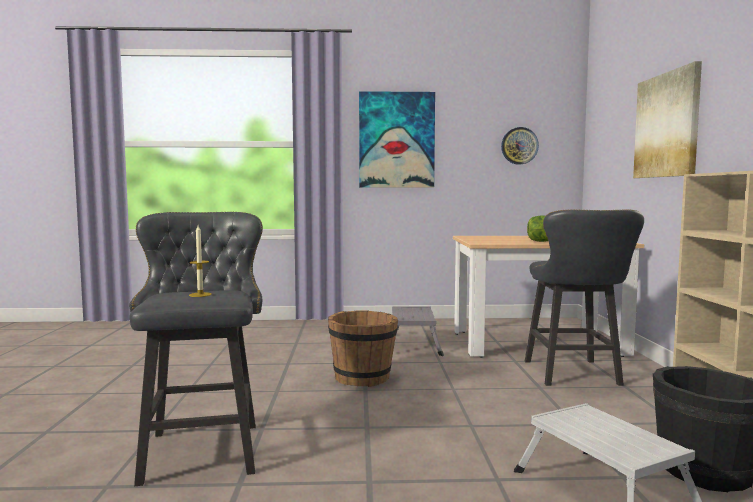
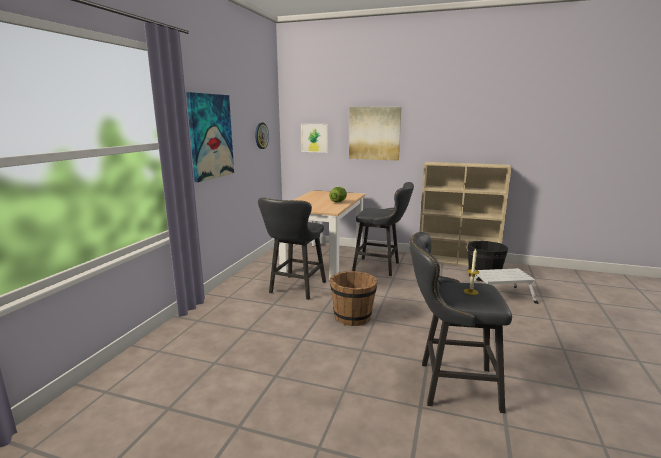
camera: 70 degrees left, 10 degrees up
grey step ladder [392,306,444,356] -> grey stool [258,197,326,300]
none -> picture [301,124,328,153]

